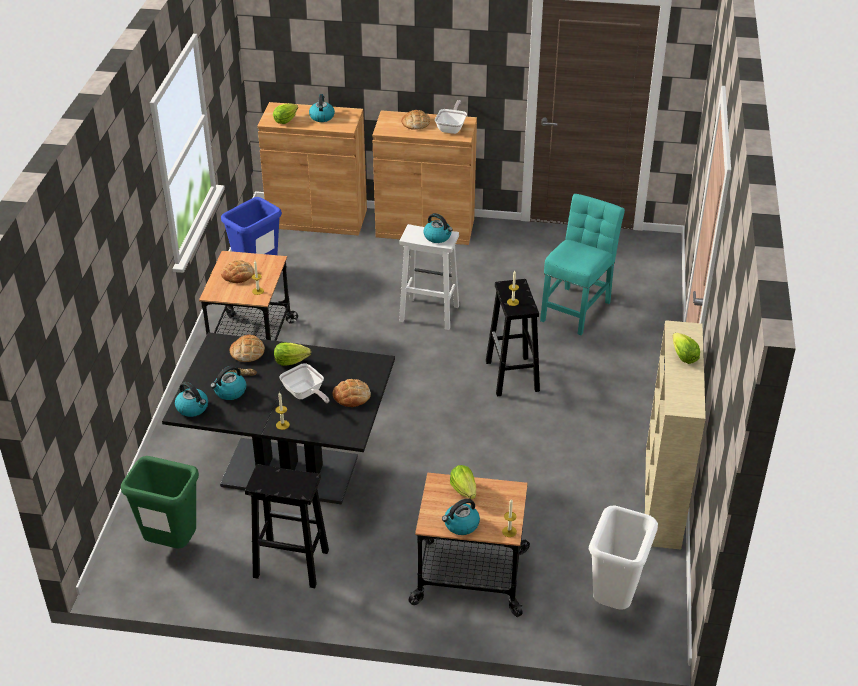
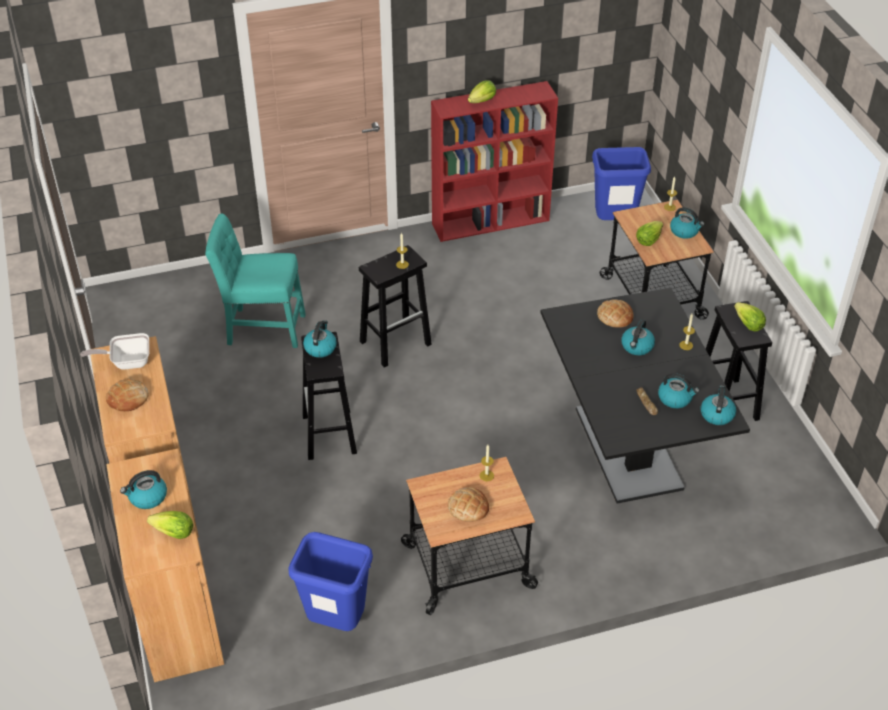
camera: 115 degrees left, 5 degrees up
green trash can [121,456,199,549] -> none
bread [230,335,265,362] -> none
lettuce [274,343,311,366] -> lettuce moved to [734,302,766,332]
frying pan [279,363,330,403] -> kettle [621,319,655,355]
white stool [399,224,459,330] -> black stool [301,332,357,460]
white trash can [589,506,658,610] -> blue trash can [592,147,651,220]
beige bookcase [645,320,706,550] -> red bookcase [431,81,558,242]

